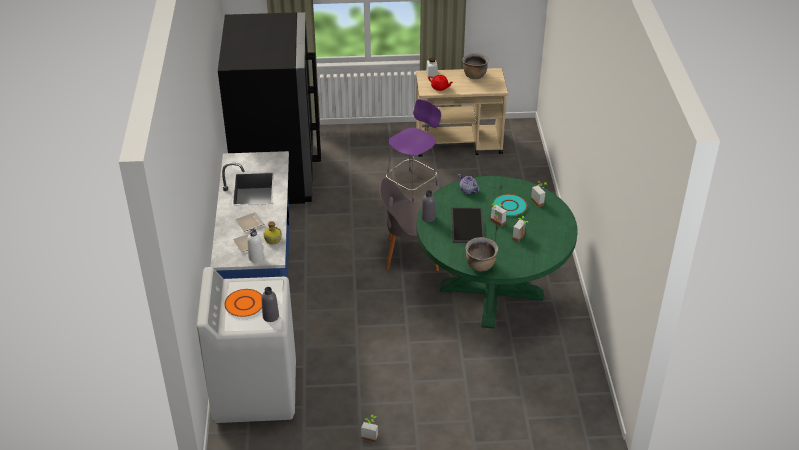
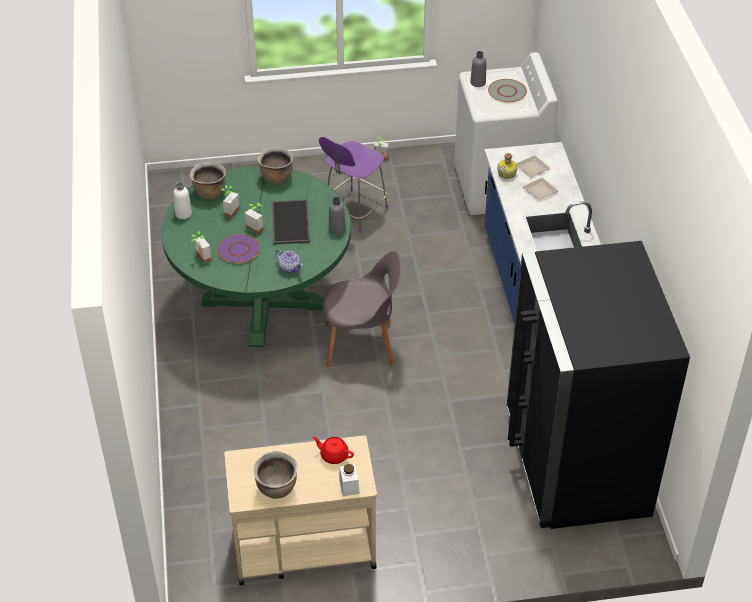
camera: 175 degrees right, 5 degrees up
orange plate [224,289,262,317] -> grey plate [488,79,527,103]
white bottle [247,229,264,262] -> white bottle moved to [173,182,192,219]
purple stool [386,99,441,202] -> purple stool moved to [319,137,388,233]
turquoise plate [493,194,527,216] -> purple plate [217,234,260,263]
none -> brown cooking pot [190,162,226,199]

